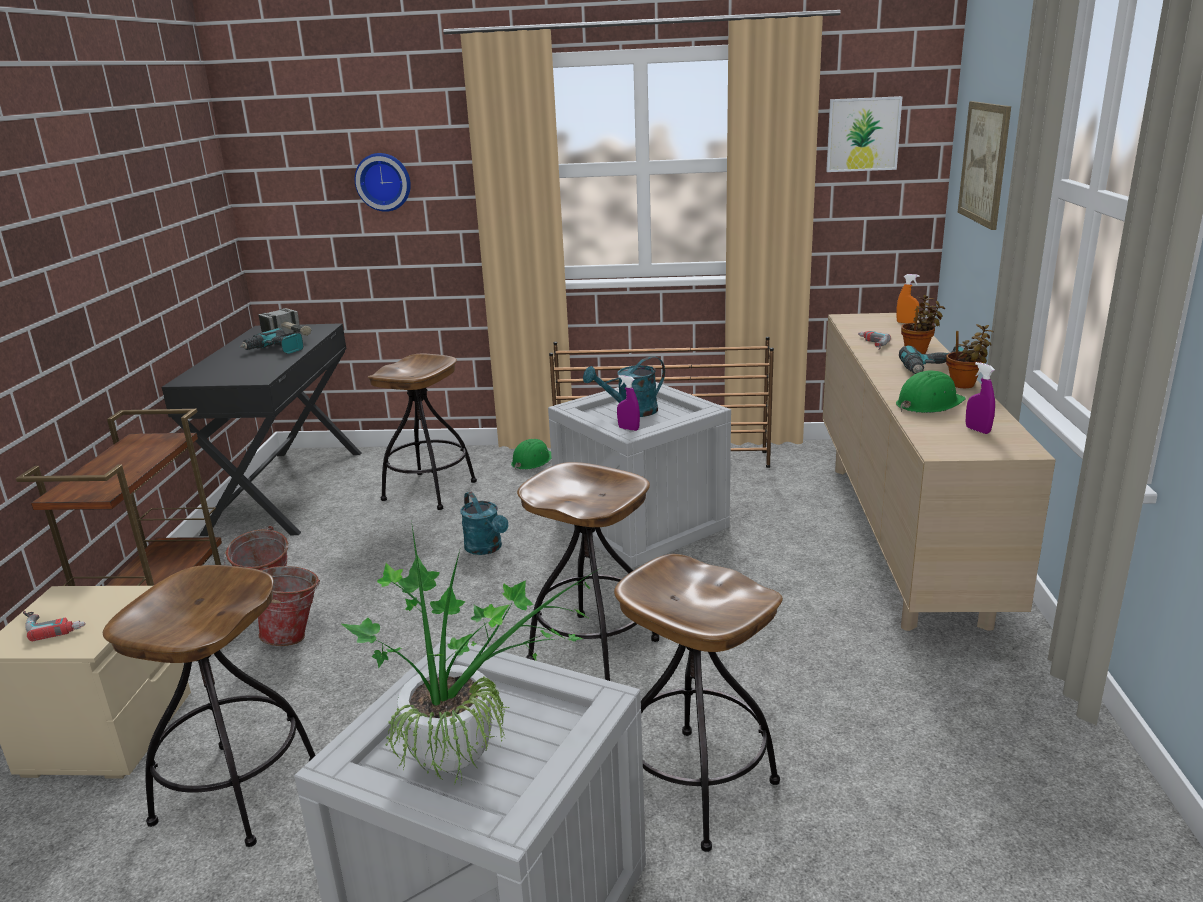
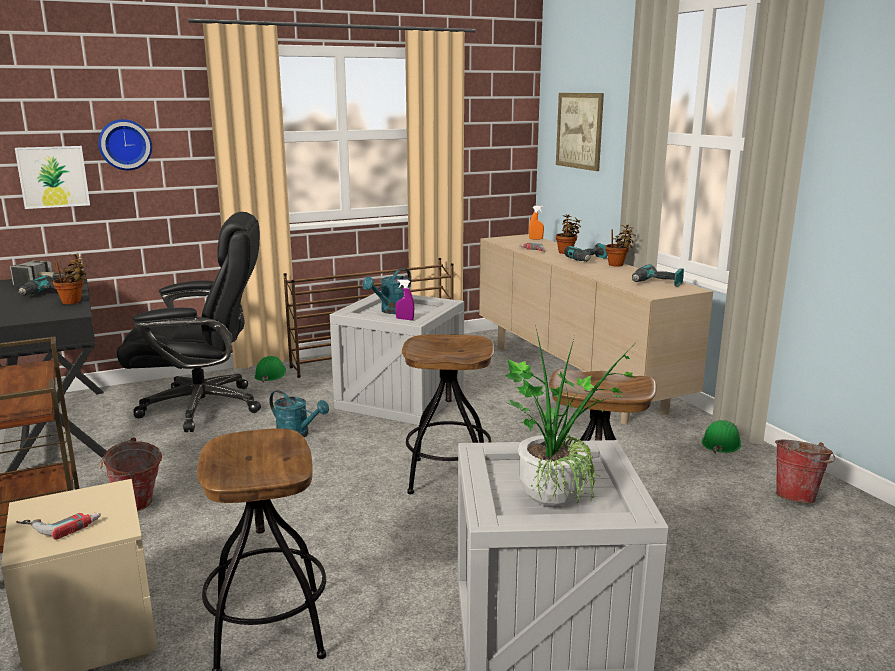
camera: 30 degrees left, 5 degrees down
bucket [258,566,320,646] -> bucket moved to [775,440,835,503]
brown stool [368,354,477,510] -> black office chair [117,212,261,432]
picture [826,96,902,172] -> picture moved to [15,146,90,209]
green hard hat [896,371,966,413] -> green hard hat moved to [702,420,741,454]
purple spray bottle [966,362,995,434] -> power drill [632,264,684,287]
none -> potted plant [53,253,87,304]

